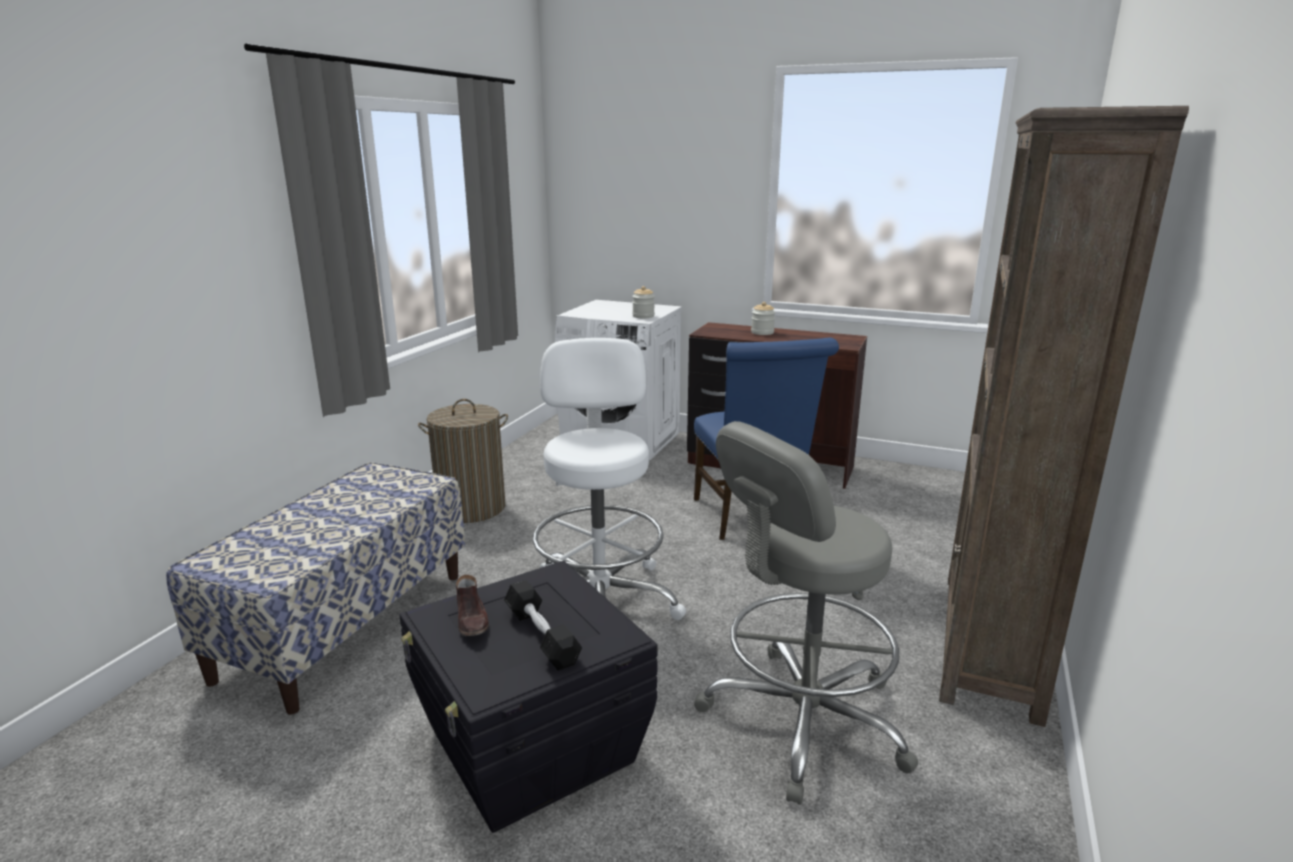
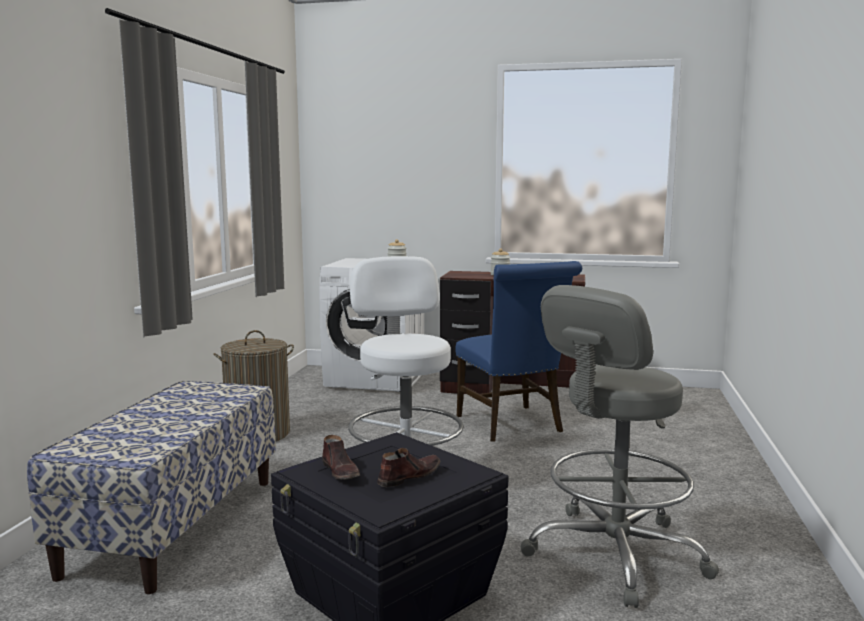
camera: 10 degrees left, 10 degrees down
black dumbbell [504,580,582,671] -> brown shoe [377,448,441,487]
brown bookcase [939,106,1189,727] -> none

